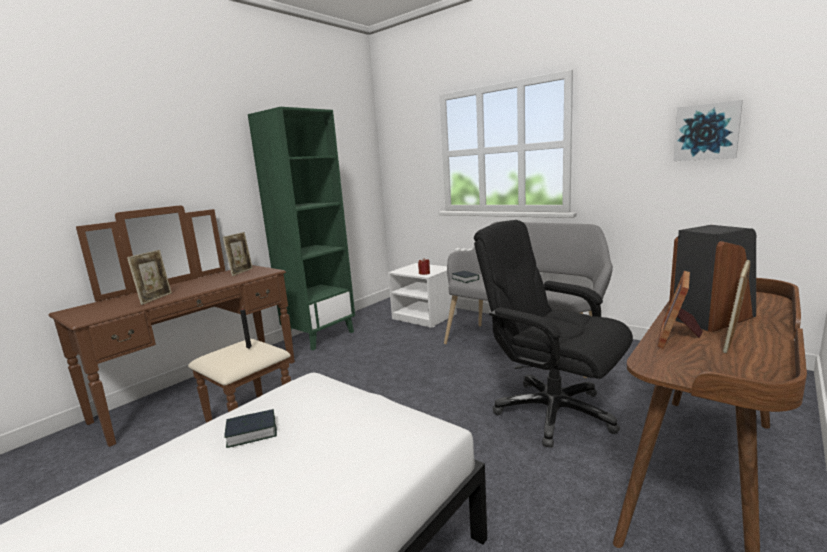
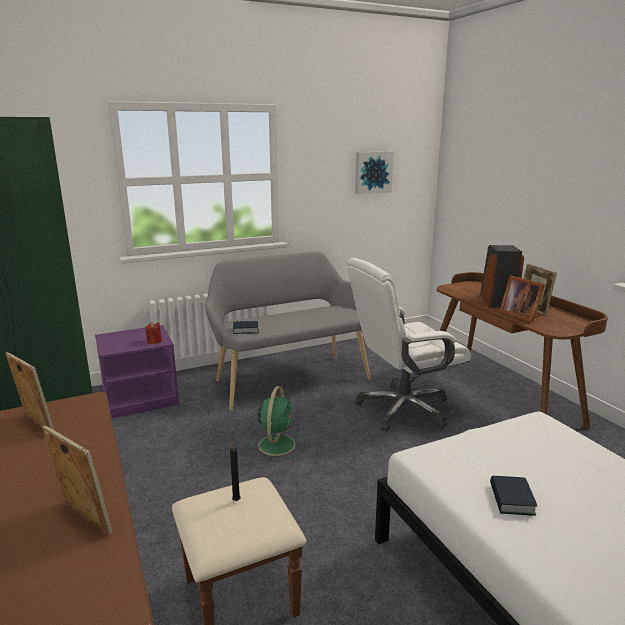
camera: 65 degrees left, 5 degrees up
white nightstand [388,263,457,328] -> purple nightstand [95,325,179,419]
black office chair [474,220,633,448] -> white office chair [347,258,471,431]
none -> green fan [251,386,304,461]

